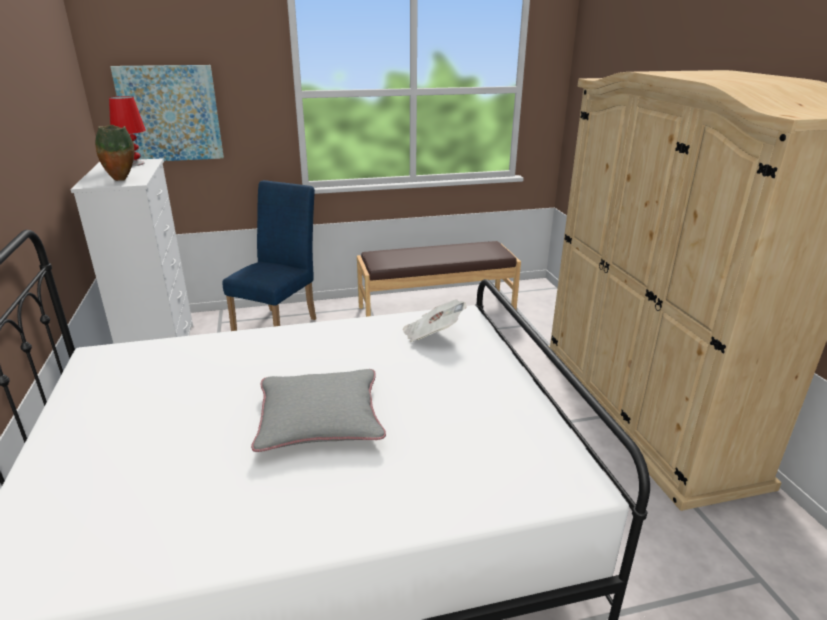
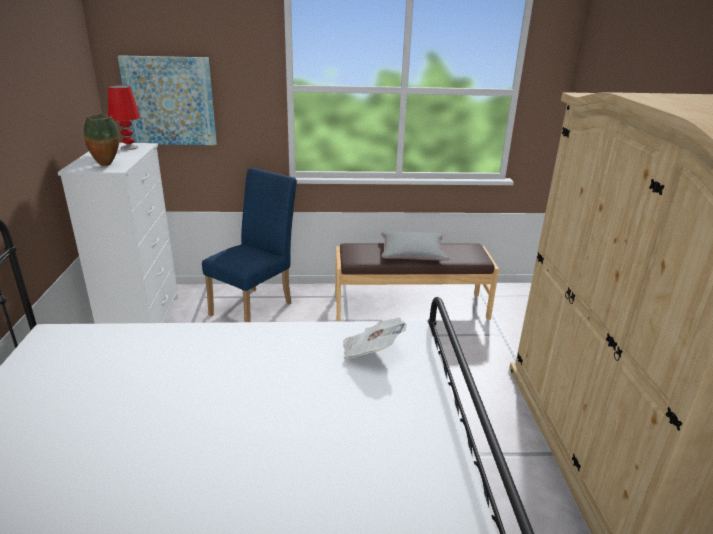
camera: 10 degrees right, 0 degrees up
grey pillow [251,369,386,452] -> grey pillow moved to [381,231,450,260]

